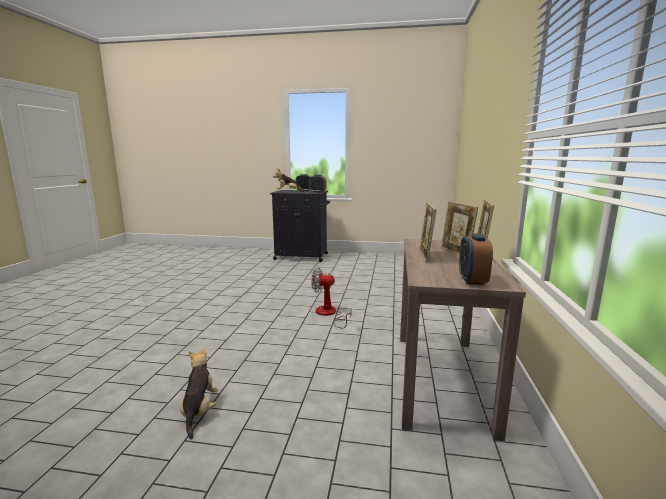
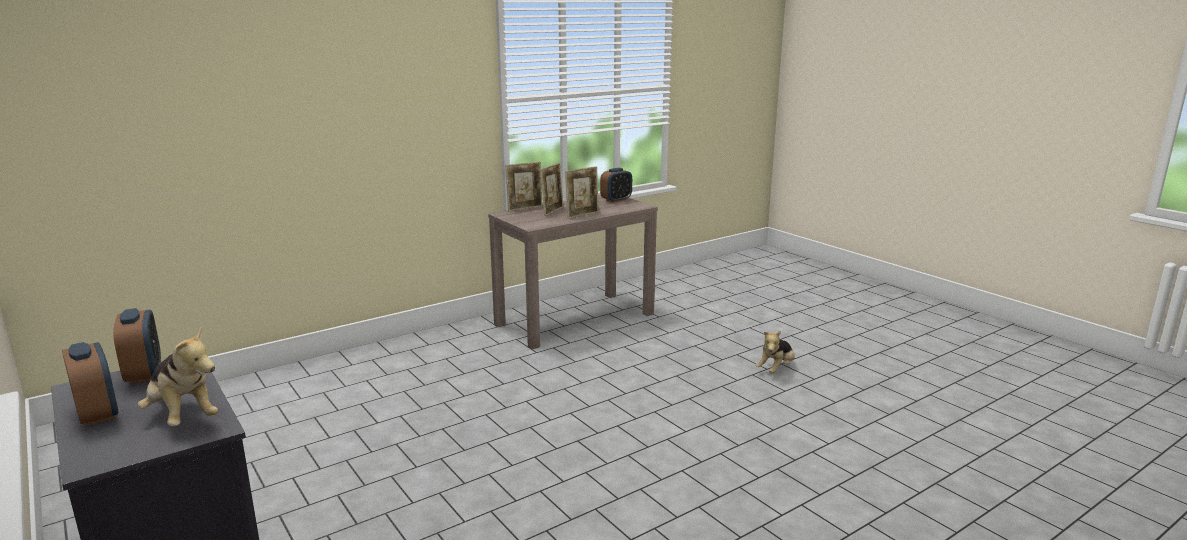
camera: 135 degrees left, 5 degrees up
fan [311,267,352,328] -> none

